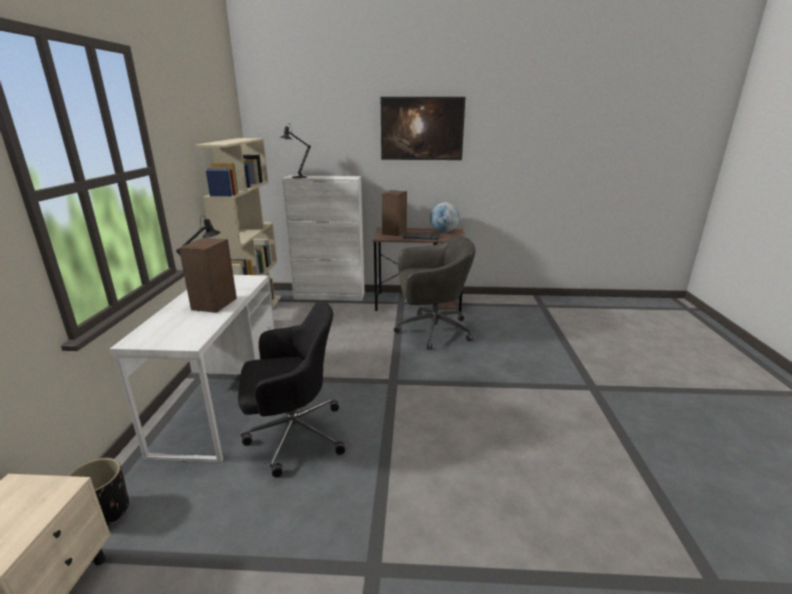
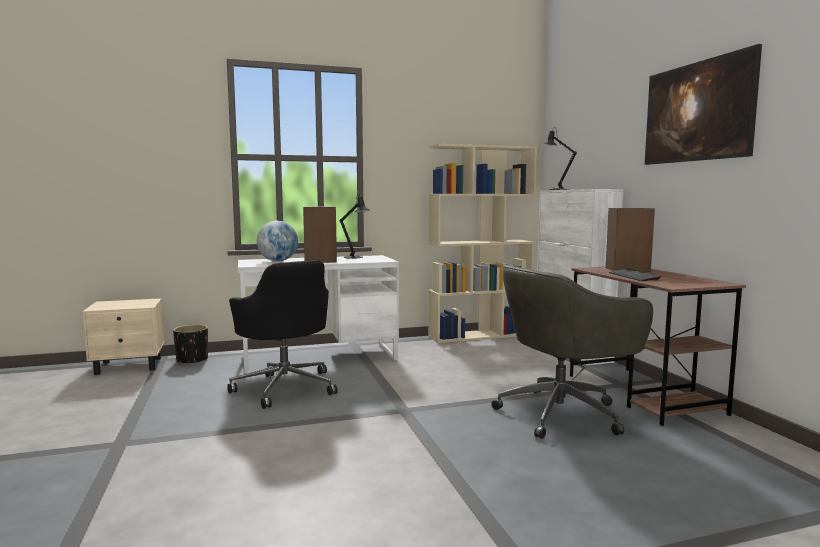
camera: 70 degrees right, 15 degrees down
grey office chair [394,236,476,350] -> grey office chair turned 90 degrees clockwise [492,265,653,439]
globe [430,202,460,233] -> globe moved to [257,221,298,261]

